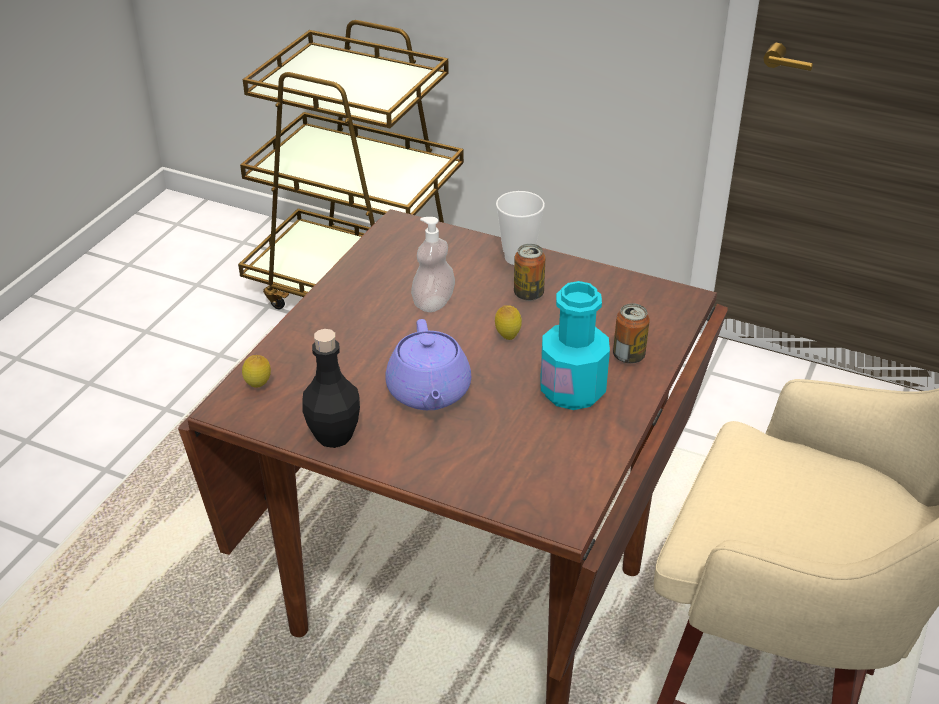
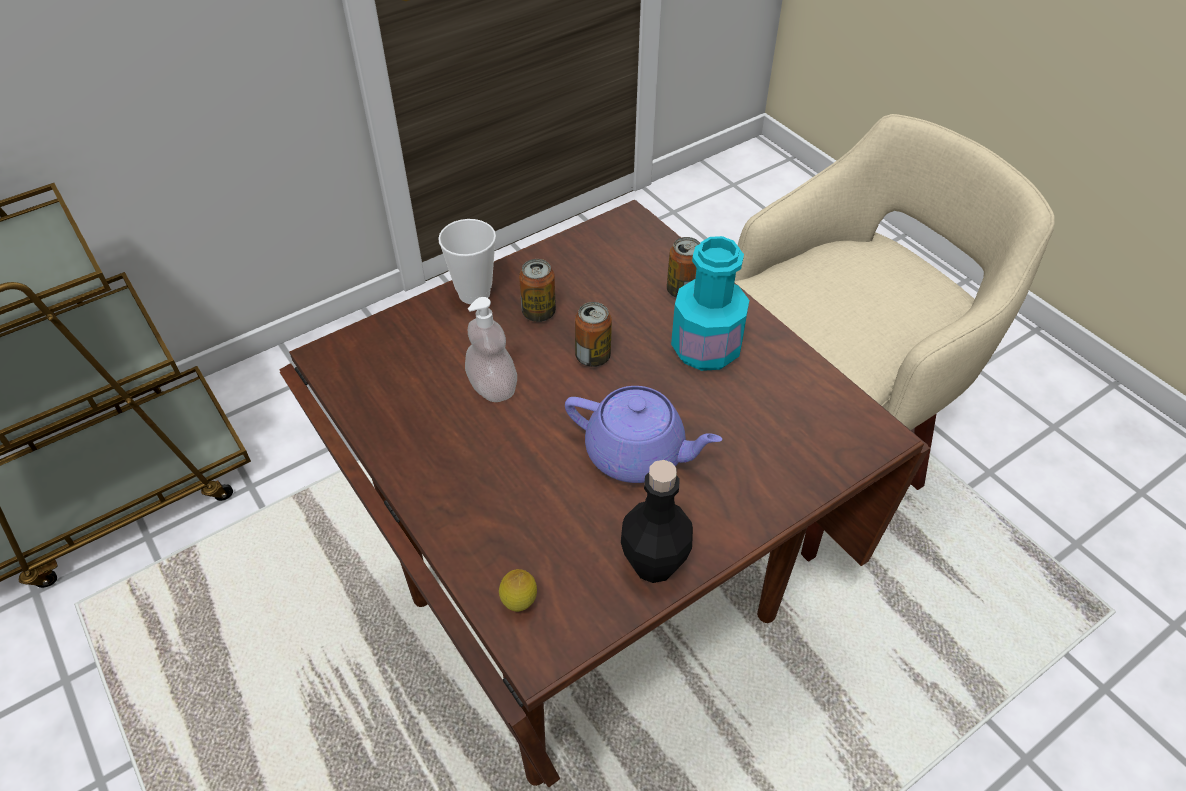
camera: 60 degrees left, 10 degrees up
lemon [495,305,522,340] -> can [575,302,612,367]

